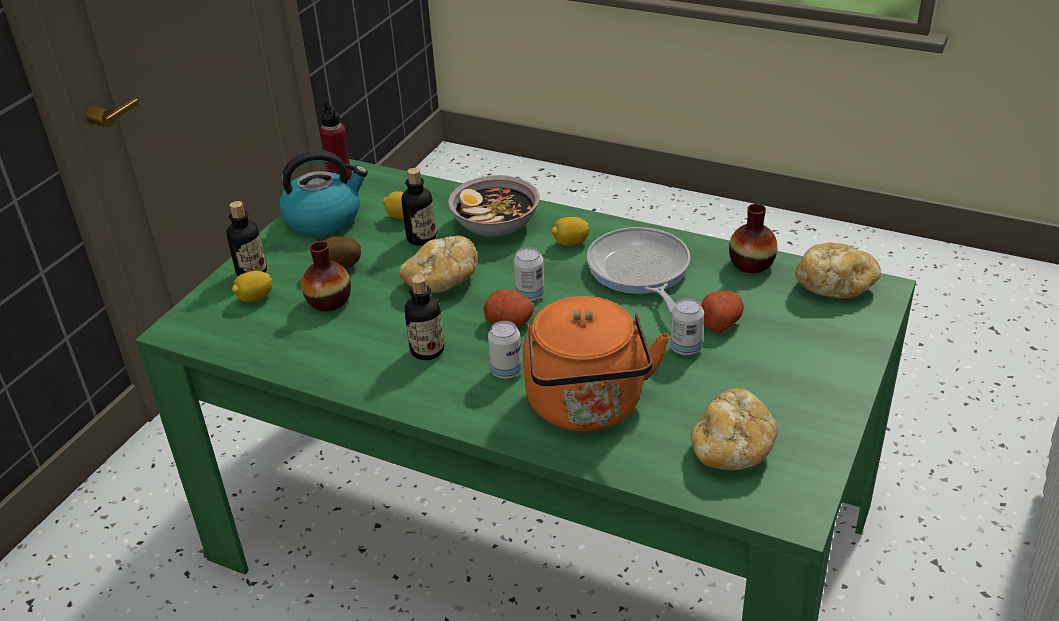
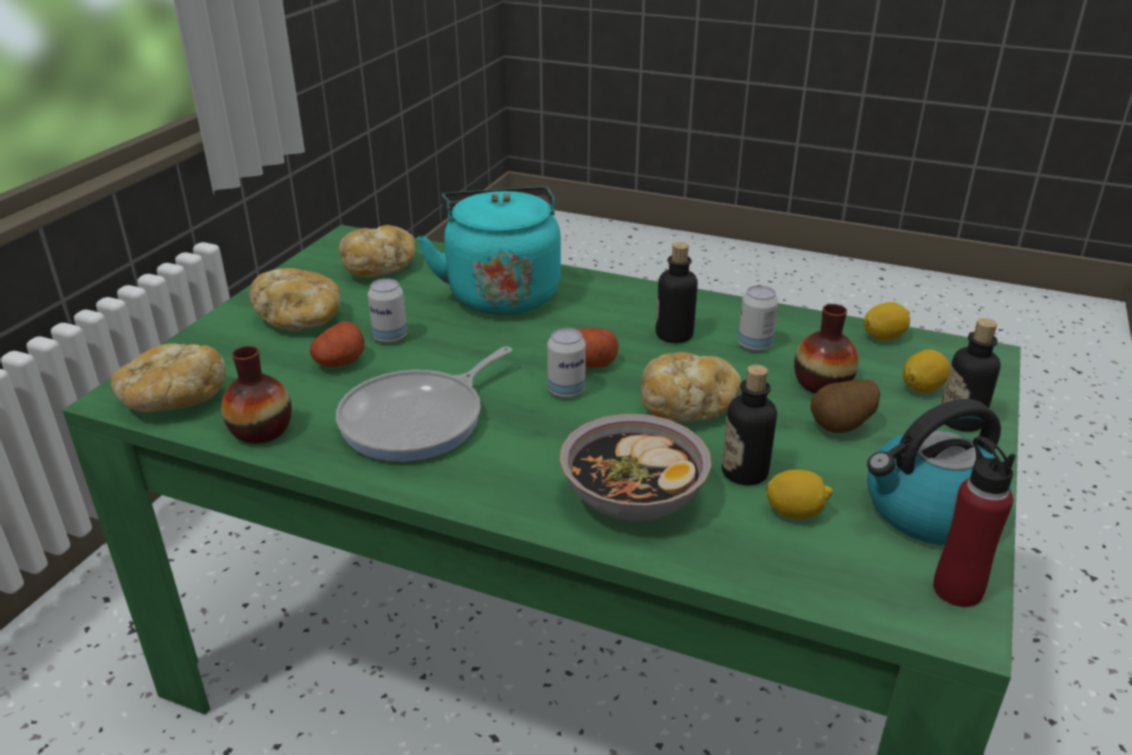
camera: 175 degrees right, 5 degrees down
can [488,321,522,379] -> can moved to [738,286,778,352]
orange kettle [523,296,670,432] -> turquoise kettle [417,187,561,315]
lemon [551,217,590,246] -> lemon moved to [863,302,910,341]
frying pan [587,227,690,313] -> frying pan turned 60 degrees clockwise [336,346,512,462]
none -> bread [250,268,340,331]

